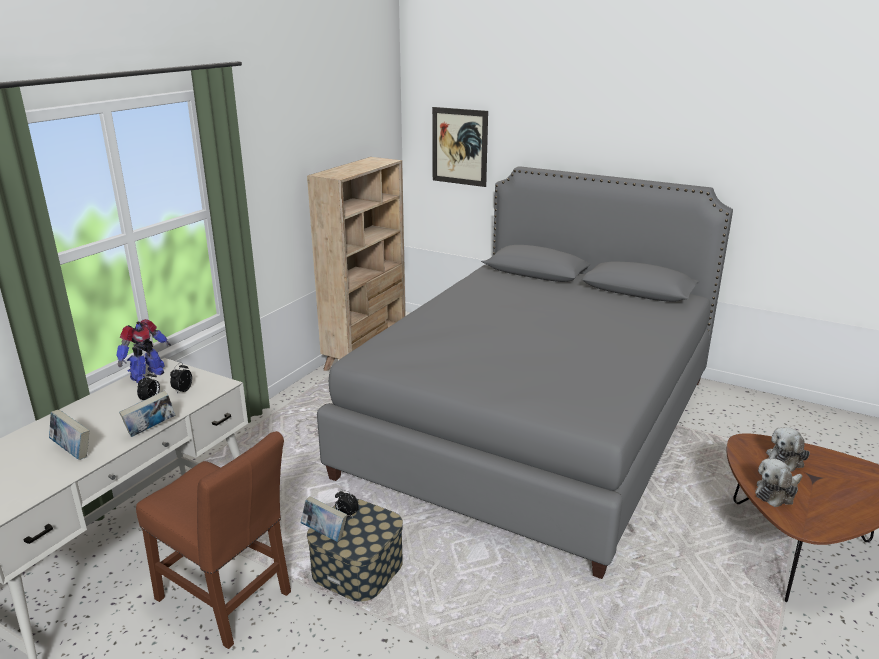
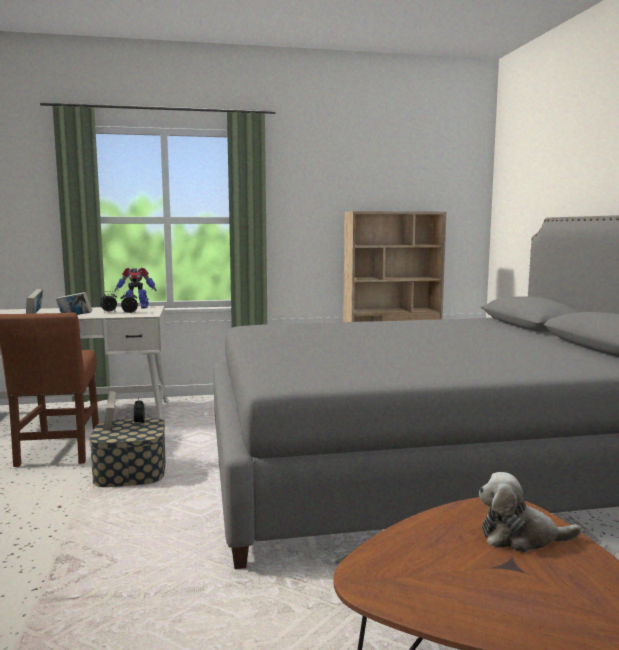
camera: 50 degrees right, 15 degrees down
picture [432,107,488,187] -> none
plush toy [755,458,803,507] -> none

